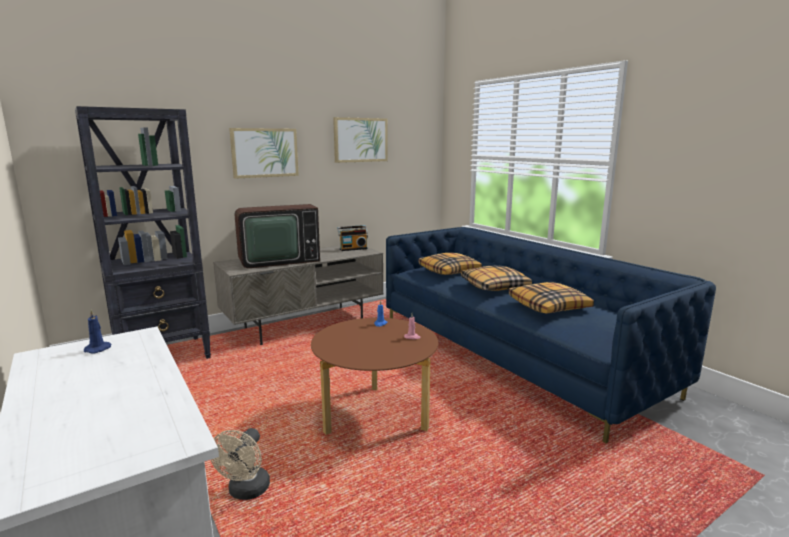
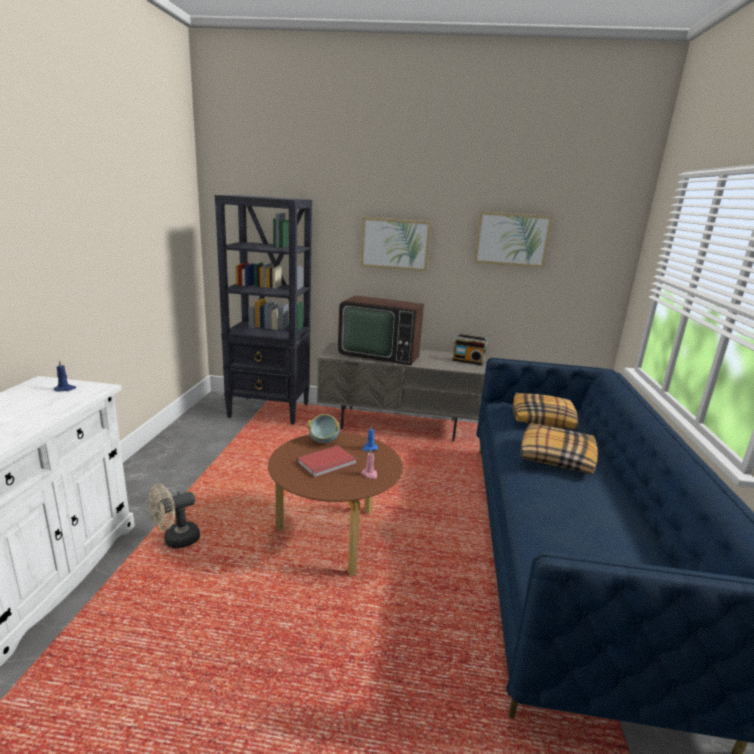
camera: 40 degrees right, 5 degrees up
pillow [509,282,594,314] -> none
none -> red book [297,445,357,477]
none -> bowl [307,414,340,443]

